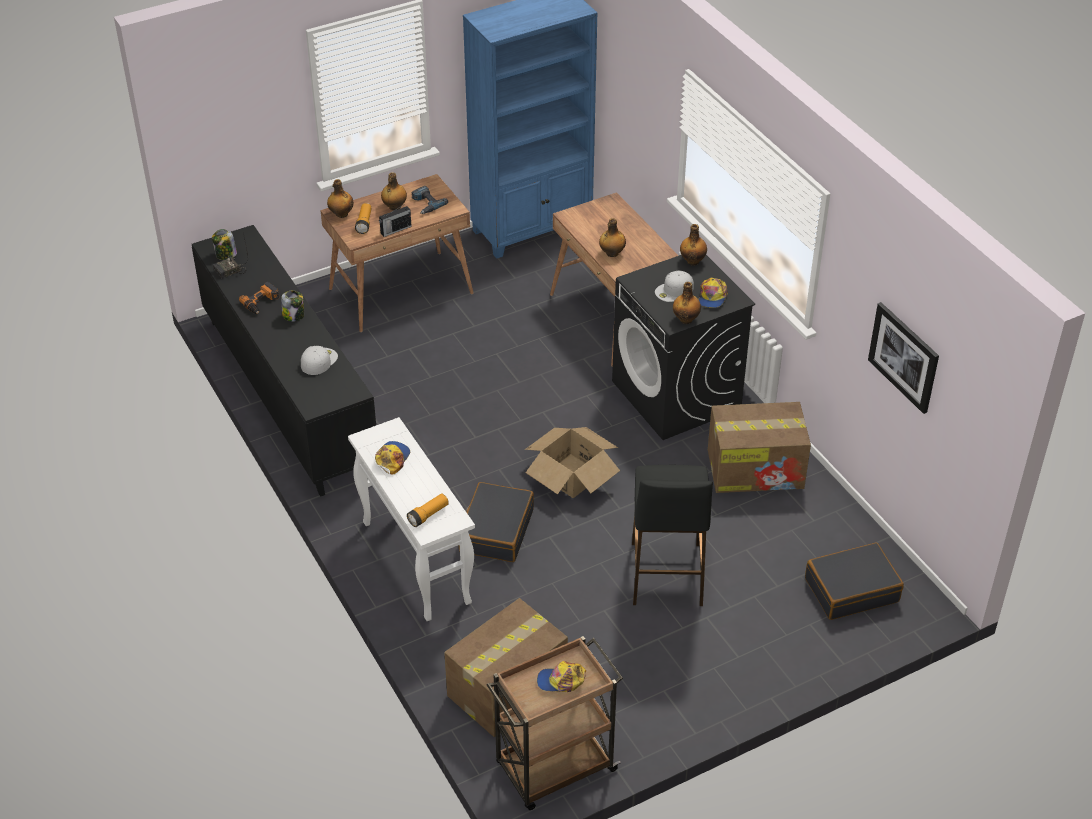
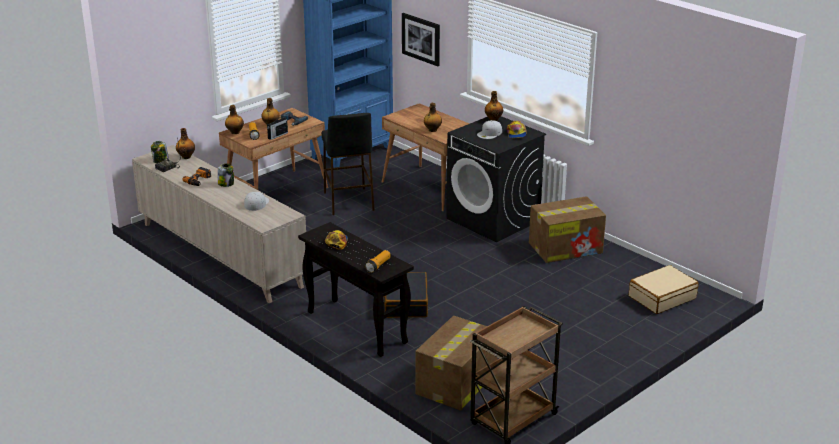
camera: 15 degrees left, 15 degrees down
black cabinet [192,225,376,497] -> beige cabinet [132,145,306,303]
white console table [348,417,475,621] -> black console table [298,222,414,357]
cardboard box [525,427,620,498] -> none
cap [537,661,586,692] -> none
black stool [632,465,713,606] -> black stool moved to [322,113,375,215]
bottle [673,282,701,324] -> bottle moved to [176,128,195,159]
black suitcase [805,542,904,620] -> beige suitcase [629,265,699,314]
picture [868,302,939,414] -> picture moved to [402,13,440,67]

